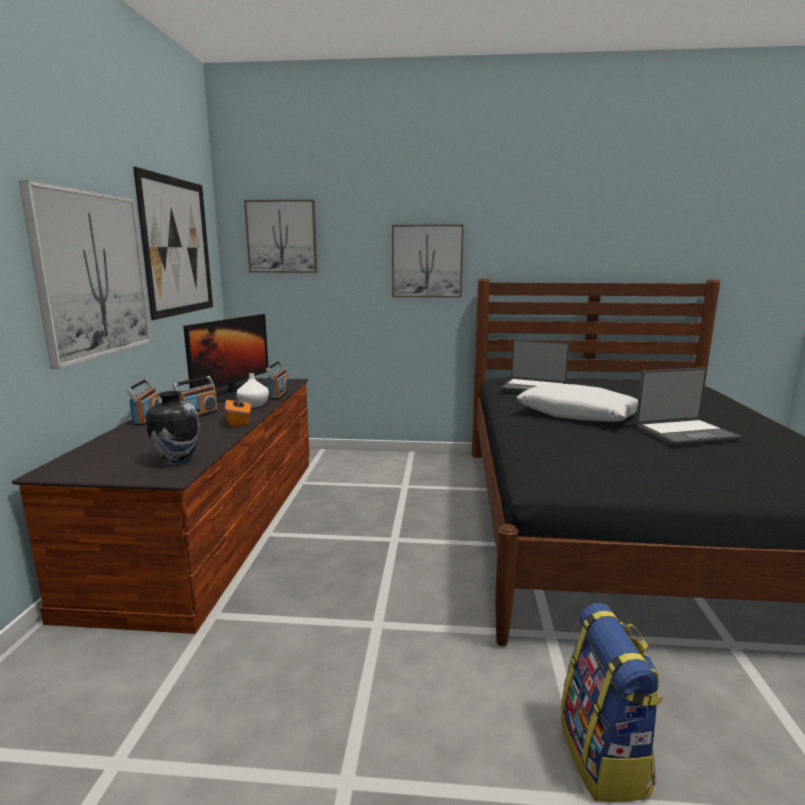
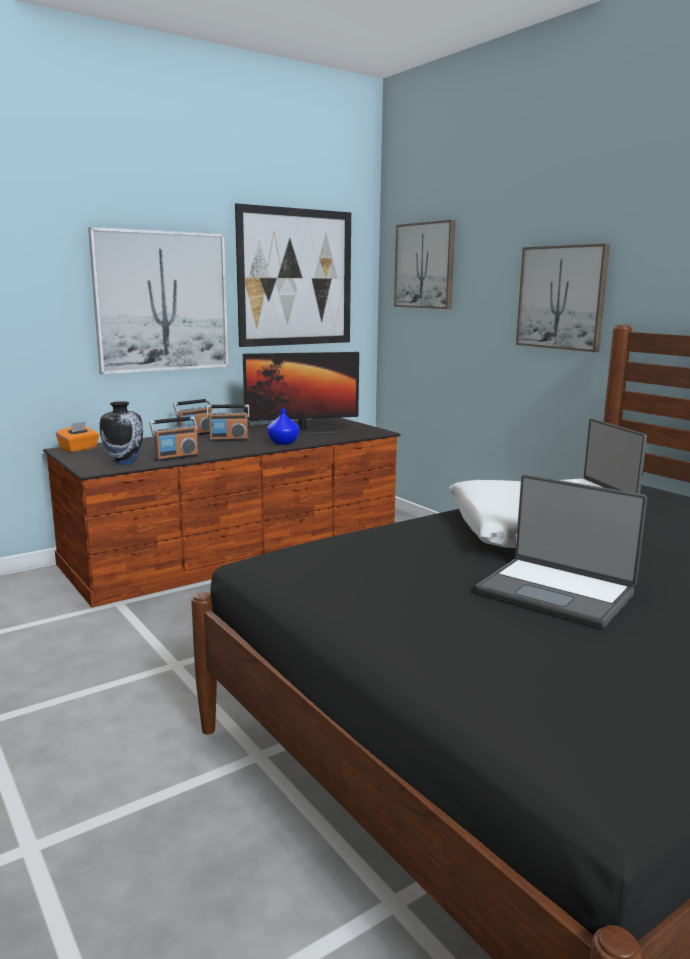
camera: 50 degrees right, 0 degrees up
orange tissue box [225,394,251,427] -> orange tissue box moved to [56,422,99,453]
white vase [237,373,269,408] -> blue vase [267,409,300,445]
radio [266,361,289,399] -> radio moved to [149,416,199,461]
backpack [561,603,663,802] -> none

